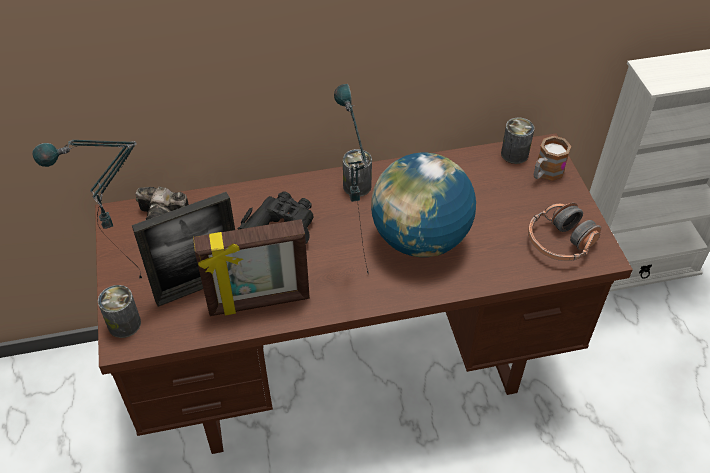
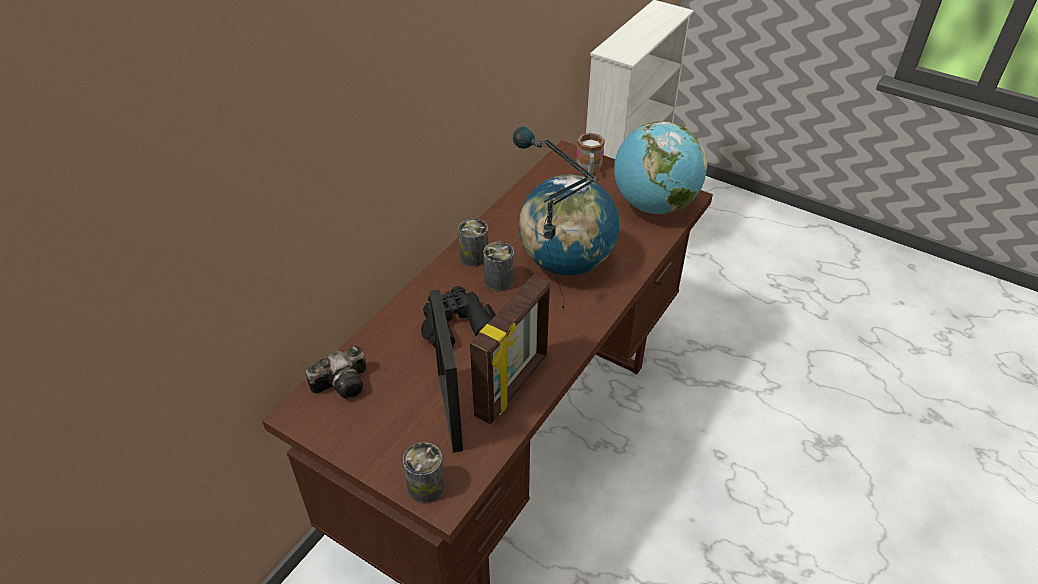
camera: 45 degrees left, 5 degrees down
table lamp [32,140,142,278] -> none
picture frame [132,192,235,307] -> picture frame turned 150 degrees clockwise [430,290,463,453]
can [501,118,534,164] -> can moved to [483,242,514,291]
headphones [528,203,601,261] -> globe [614,121,707,215]

